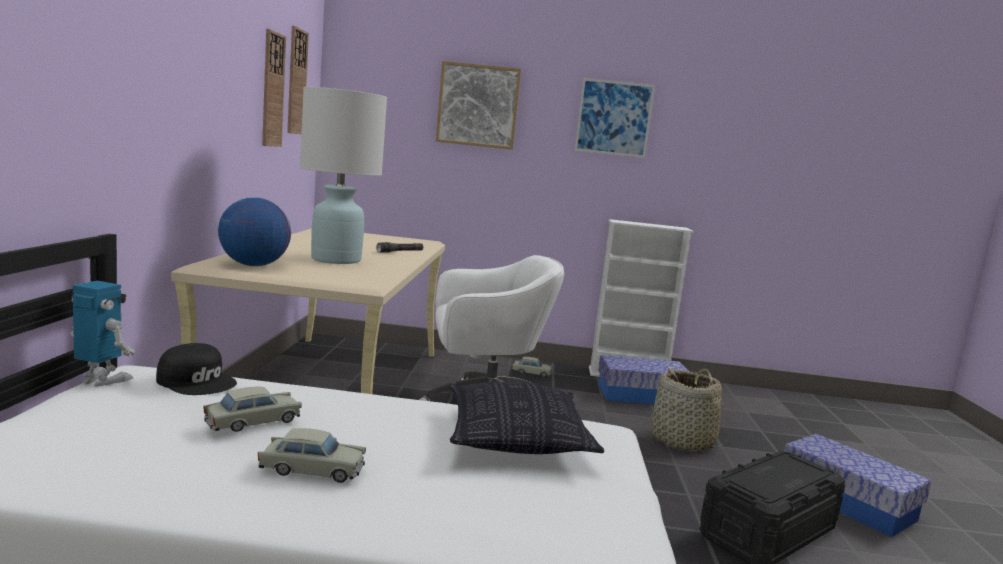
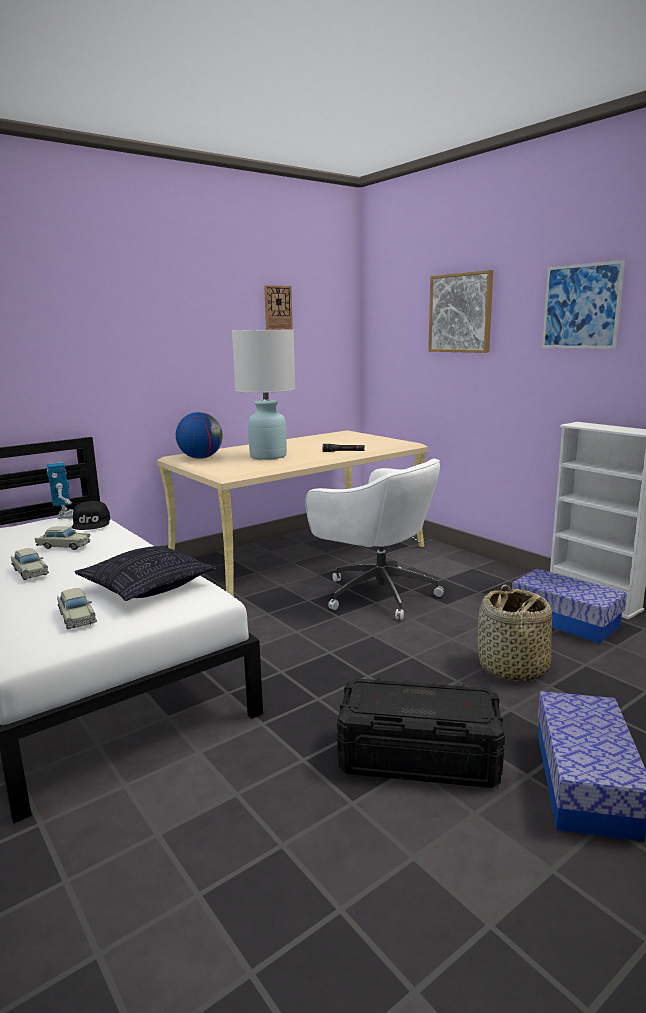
camera: 50 degrees right, 5 degrees up
wall clock [287,26,309,134] -> none
beige toy car [512,357,552,377] -> beige toy car moved to [57,588,97,629]

